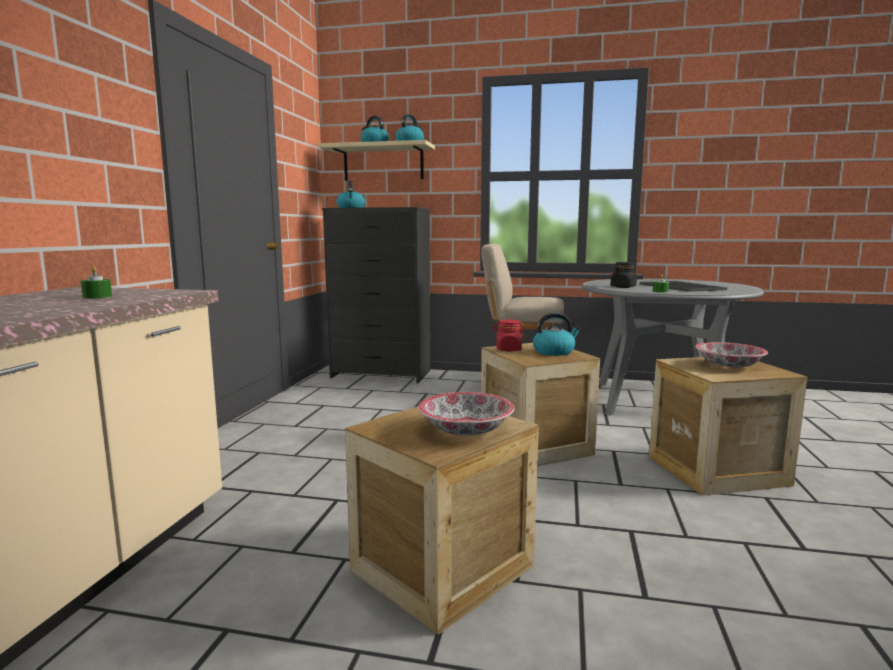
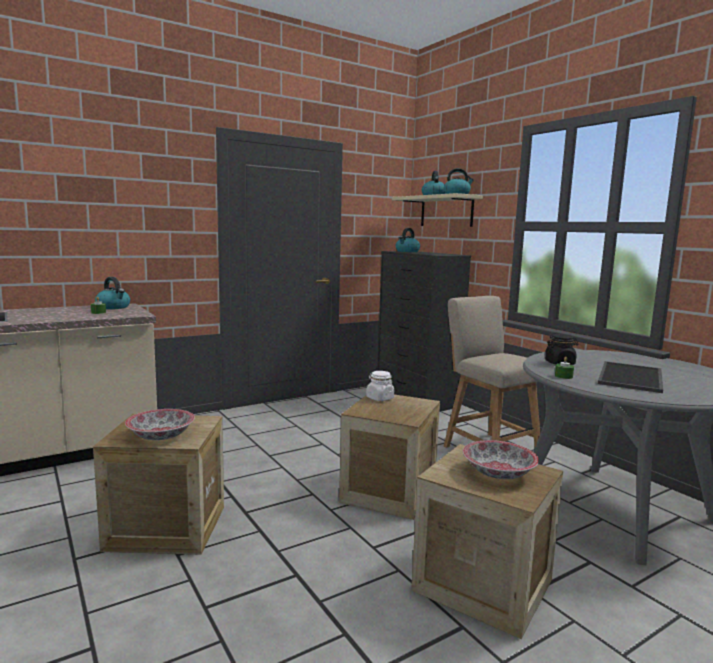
camera: 45 degrees right, 0 degrees up
red jar [493,319,525,351] -> white jar [366,371,394,401]
kettle [533,313,581,356] -> kettle moved to [95,277,130,309]

